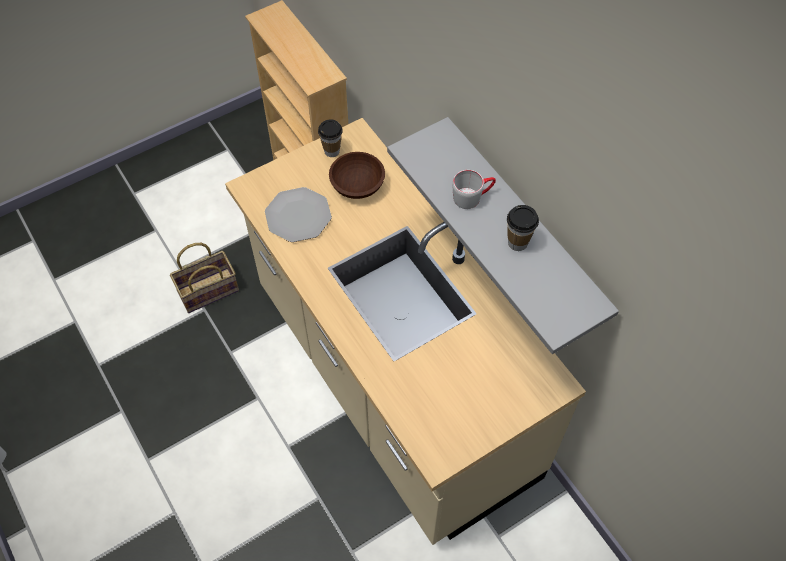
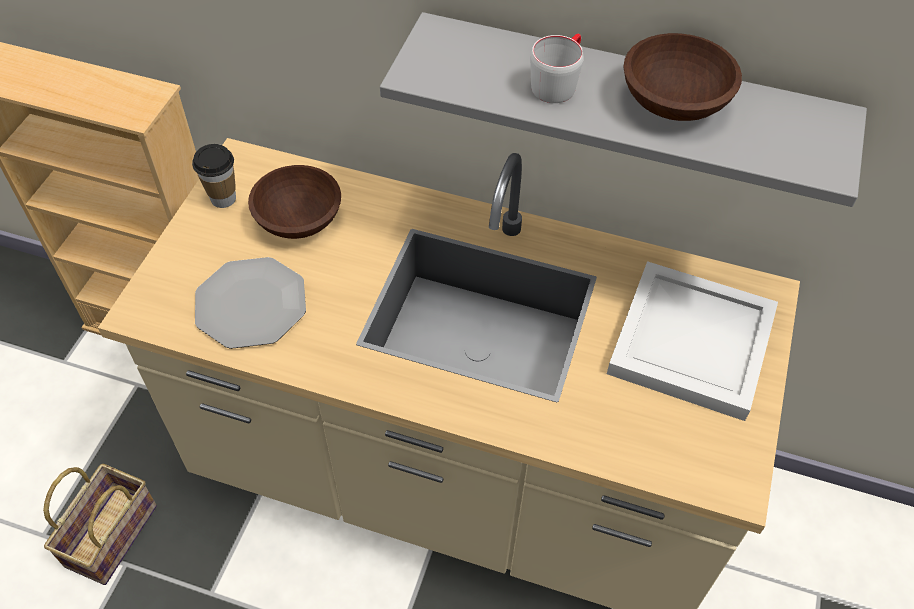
camera: 40 degrees left, 5 degrees down
cup [507,205,539,251] -> brown bowl [623,33,742,121]
none -> white tray [607,261,778,421]

